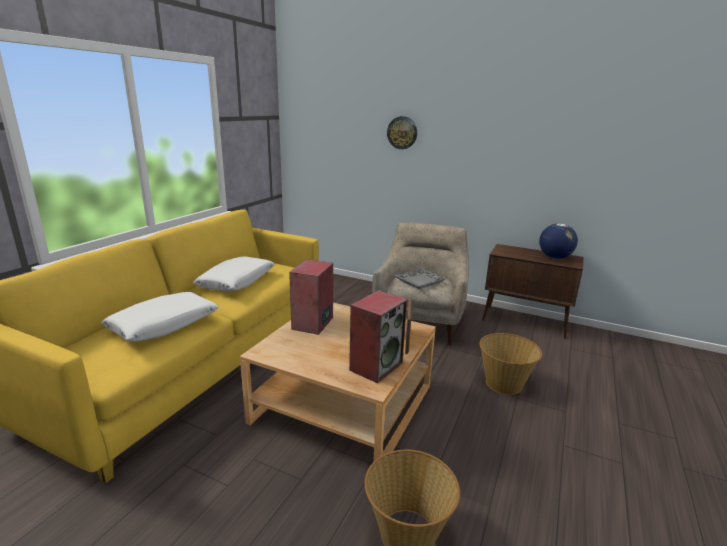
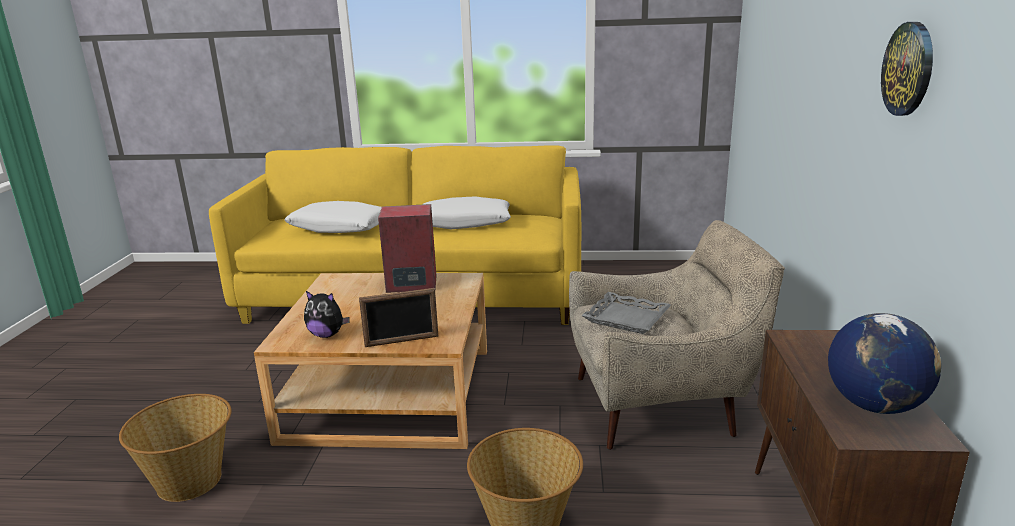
camera: 70 degrees right, 0 degrees up
speaker [349,290,407,383] -> plush toy [304,291,350,338]
wall clock [387,116,417,149] -> wall clock moved to [881,22,933,116]

